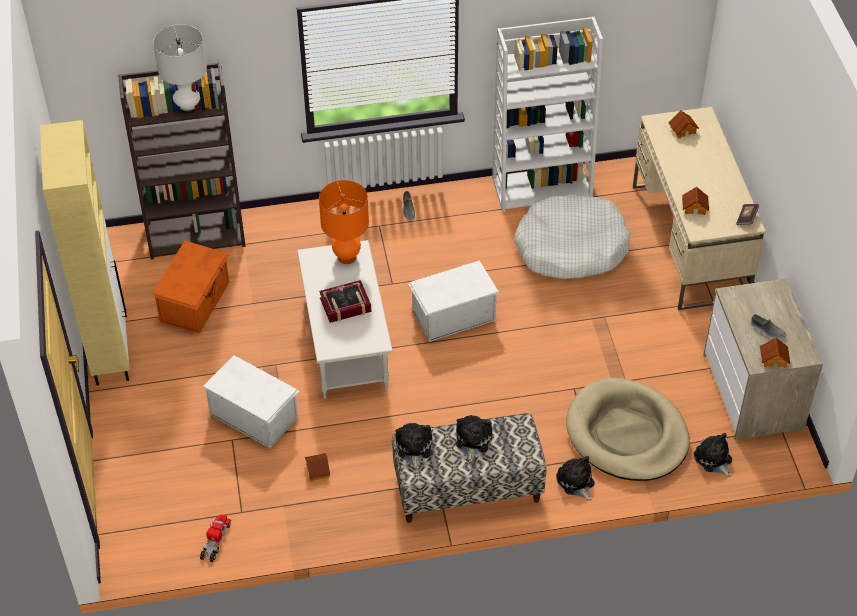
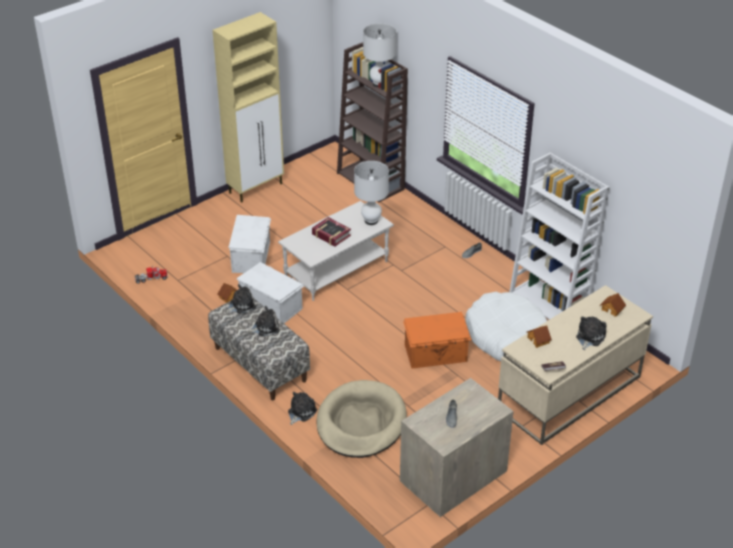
camera: 60 degrees right, 10 degrees down
orange storage box [152,241,229,333] -> orange storage box moved to [403,312,472,369]
orange table lamp [319,180,369,264] -> white table lamp [354,161,389,225]
white storage box [408,261,499,342] -> white storage box moved to [237,262,304,323]
plush toy [694,433,732,477] -> plush toy moved to [576,317,607,350]
toy house [760,338,790,368] -> none

